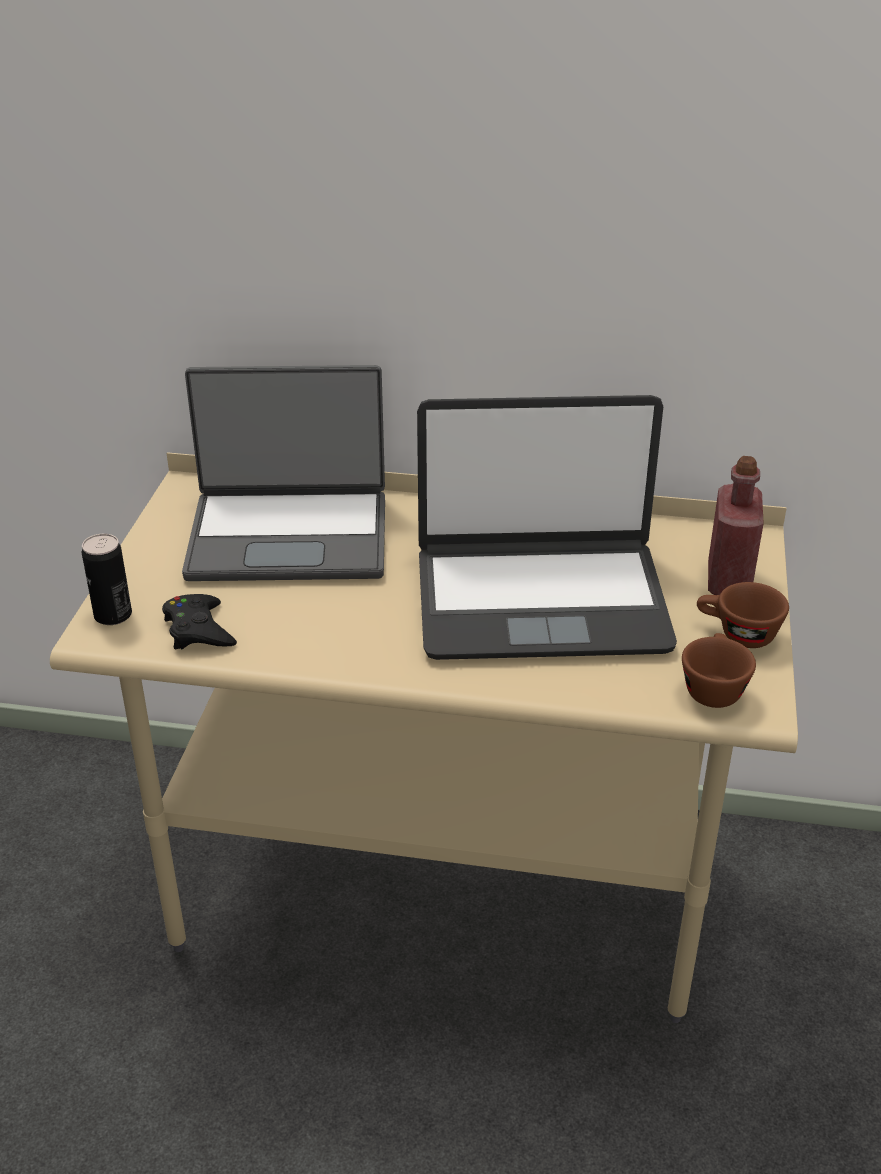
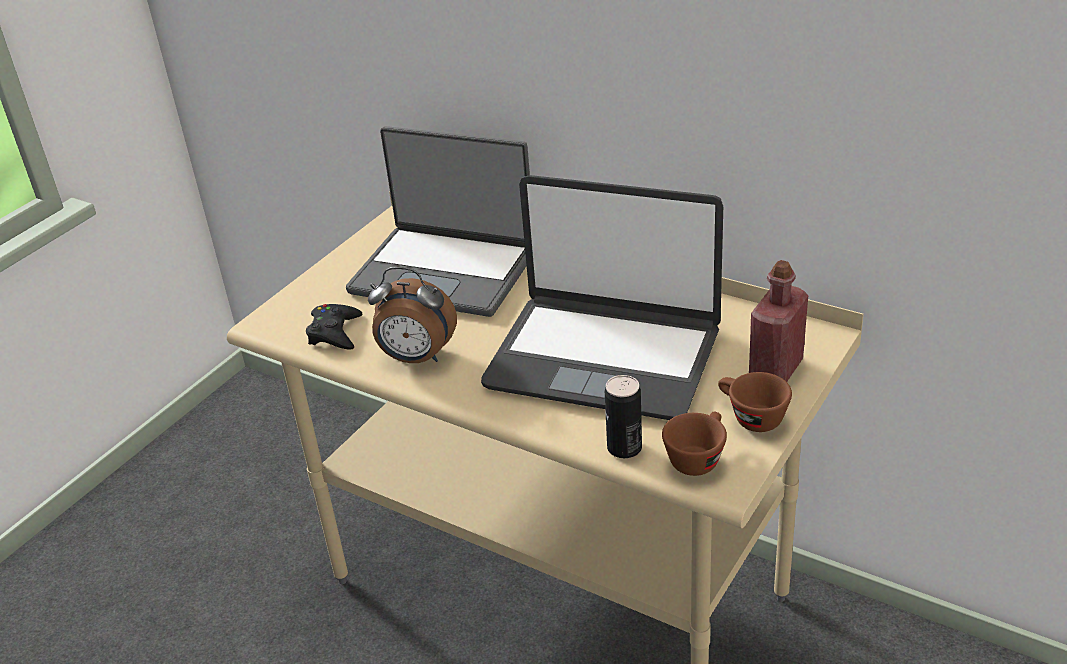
camera: 25 degrees right, 0 degrees up
can [82,534,132,625] -> can moved to [605,375,642,458]
none -> alarm clock [368,267,457,363]

